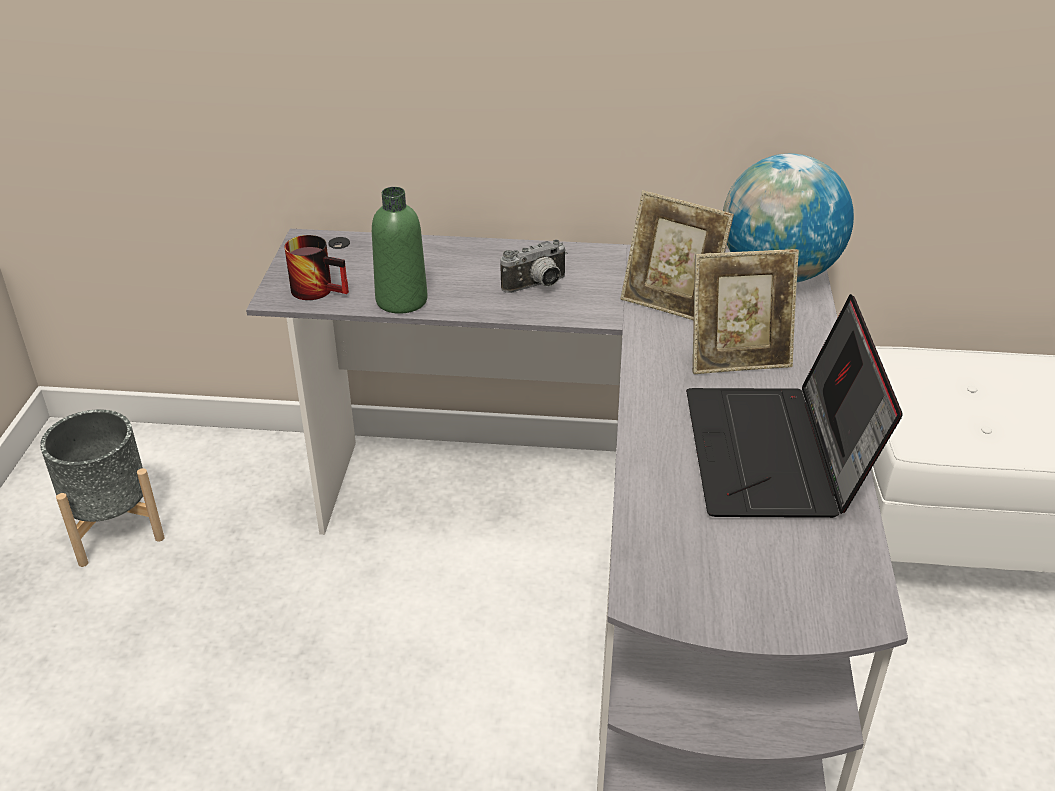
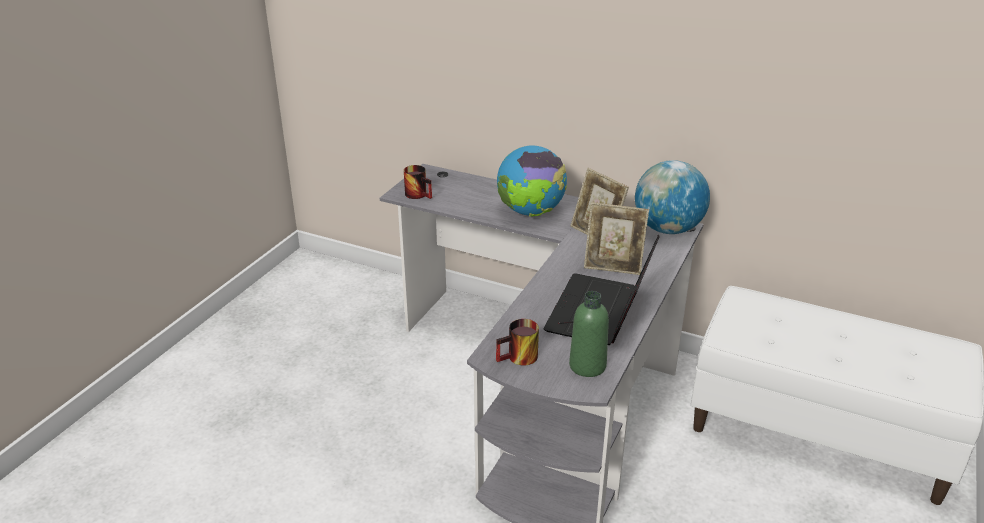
camera: 20 degrees right, 5 degrees down
grey planter [40,410,165,567] -> none
green bottle [372,187,428,314] -> green bottle moved to [569,291,609,377]
camera [500,239,567,293] -> globe [497,145,567,217]
none -> mug [496,319,539,365]

